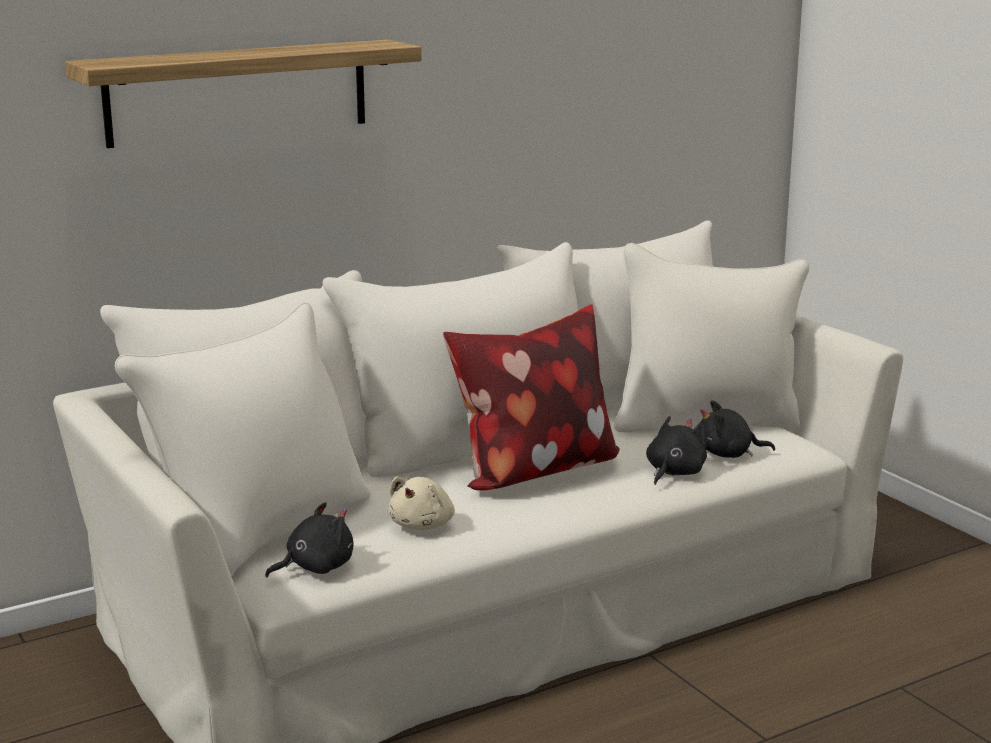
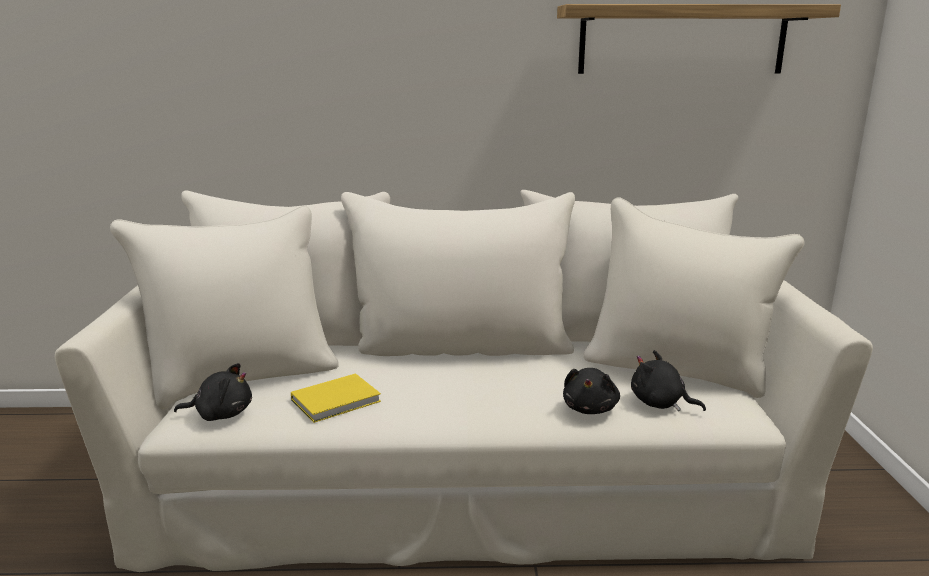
camera: 30 degrees right, 0 degrees up
shelf [65,40,422,148] -> shelf moved to [557,4,841,74]
beige plush toy [389,476,455,530] -> yellow book [291,373,381,423]
pillow [443,304,620,490] -> none
black plush toy [646,416,707,485] -> black plush toy turned 135 degrees clockwise [563,368,620,414]

